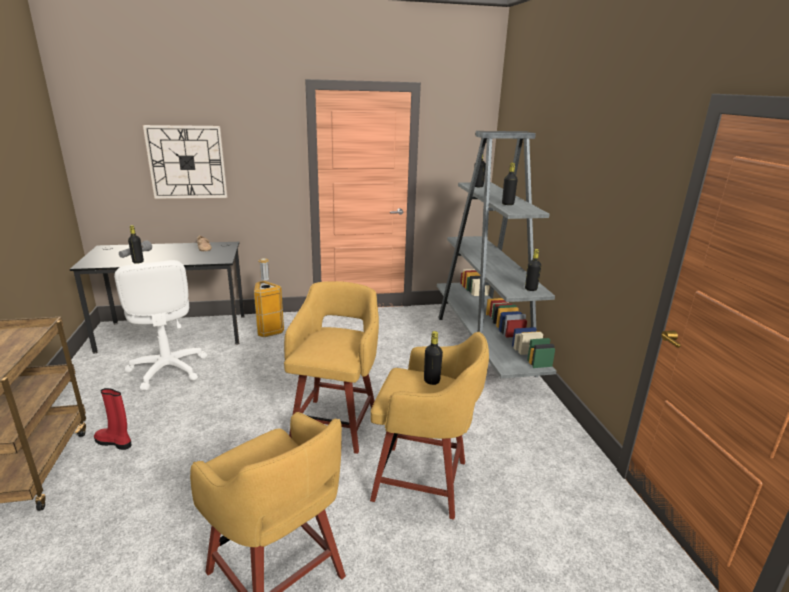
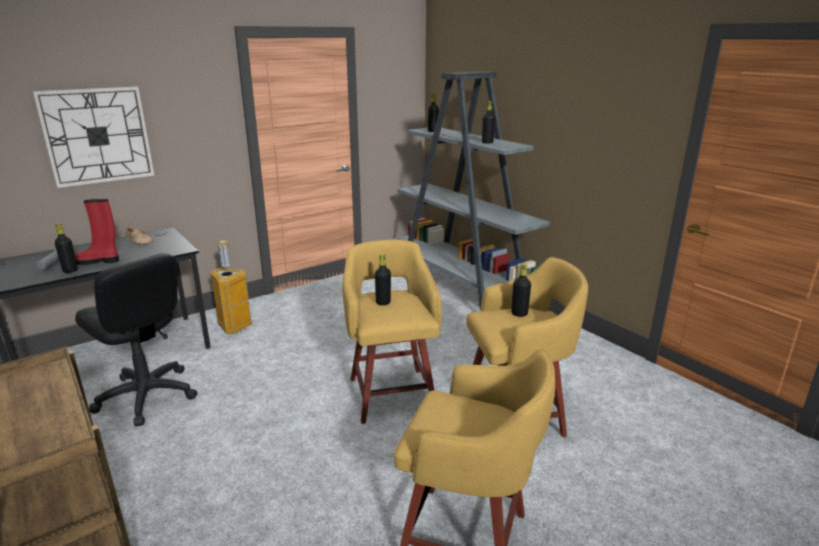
camera: 25 degrees left, 0 degrees up
red boot [94,388,132,450] -> red boot moved to [75,199,119,265]
white office chair [114,260,207,391] -> black office chair [75,253,198,426]
black bottle [525,249,541,291] -> black bottle moved to [375,254,391,305]

